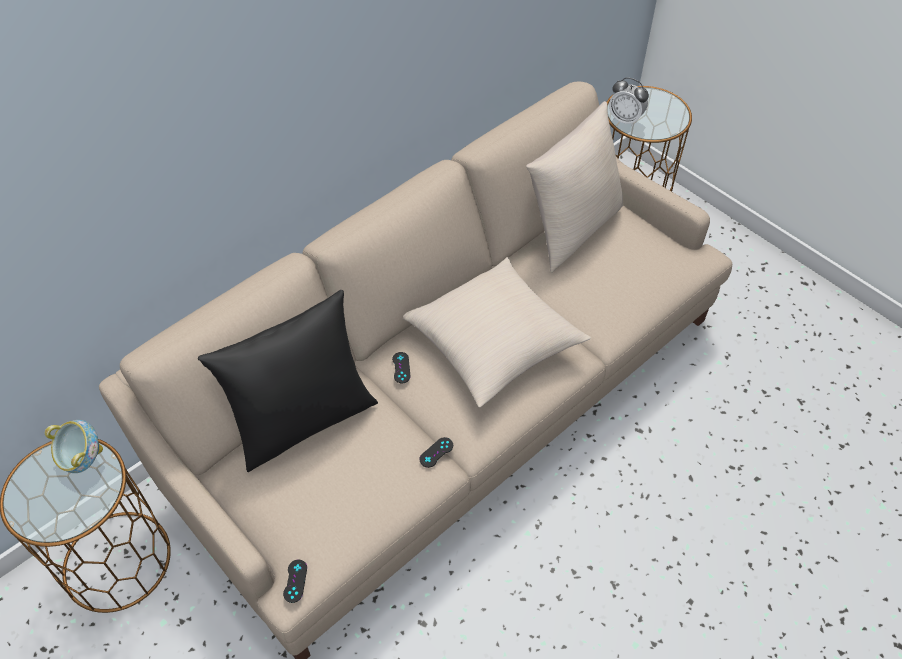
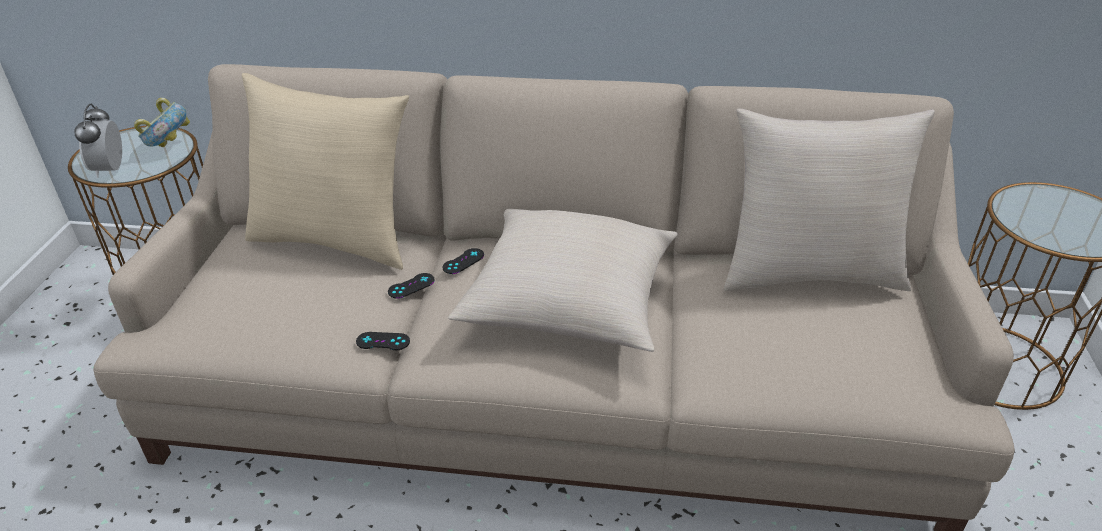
camera: 50 degrees right, 15 degrees down
black pillow [198,290,378,472] -> beige pillow [242,73,409,270]
black game controller [283,560,307,603] -> black game controller moved to [388,273,435,298]
alarm clock [609,77,649,127] -> alarm clock moved to [74,104,122,178]

